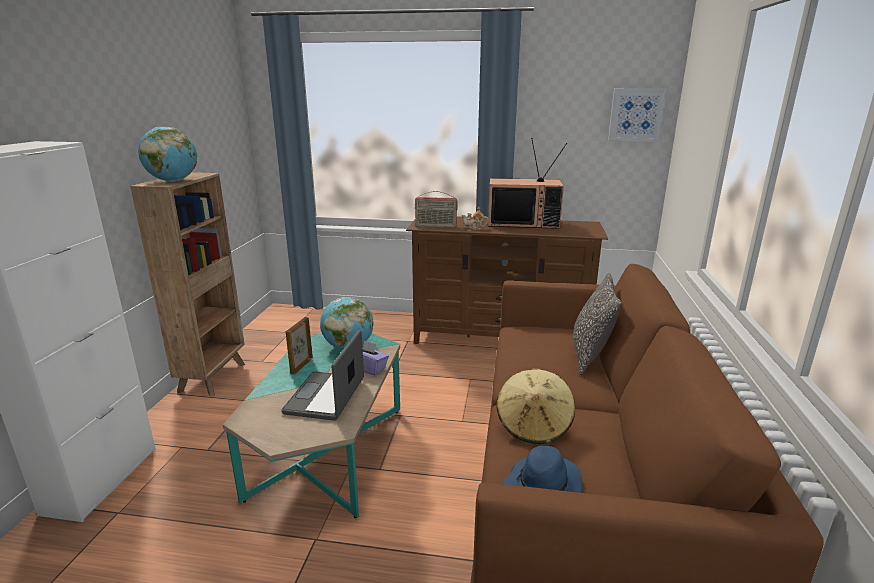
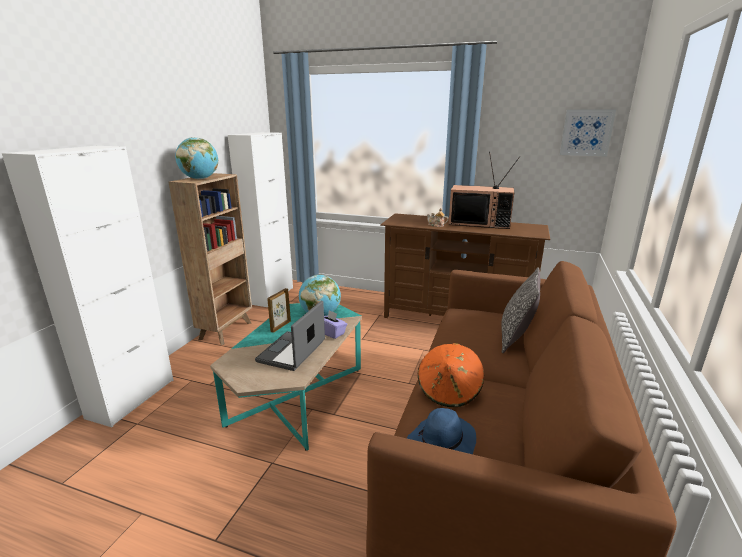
camera: 10 degrees right, 0 degrees up
radio [415,191,458,228] -> none
beige hat [496,368,575,444] -> orange hat [418,343,484,407]
none -> white cabinet [228,132,293,307]

